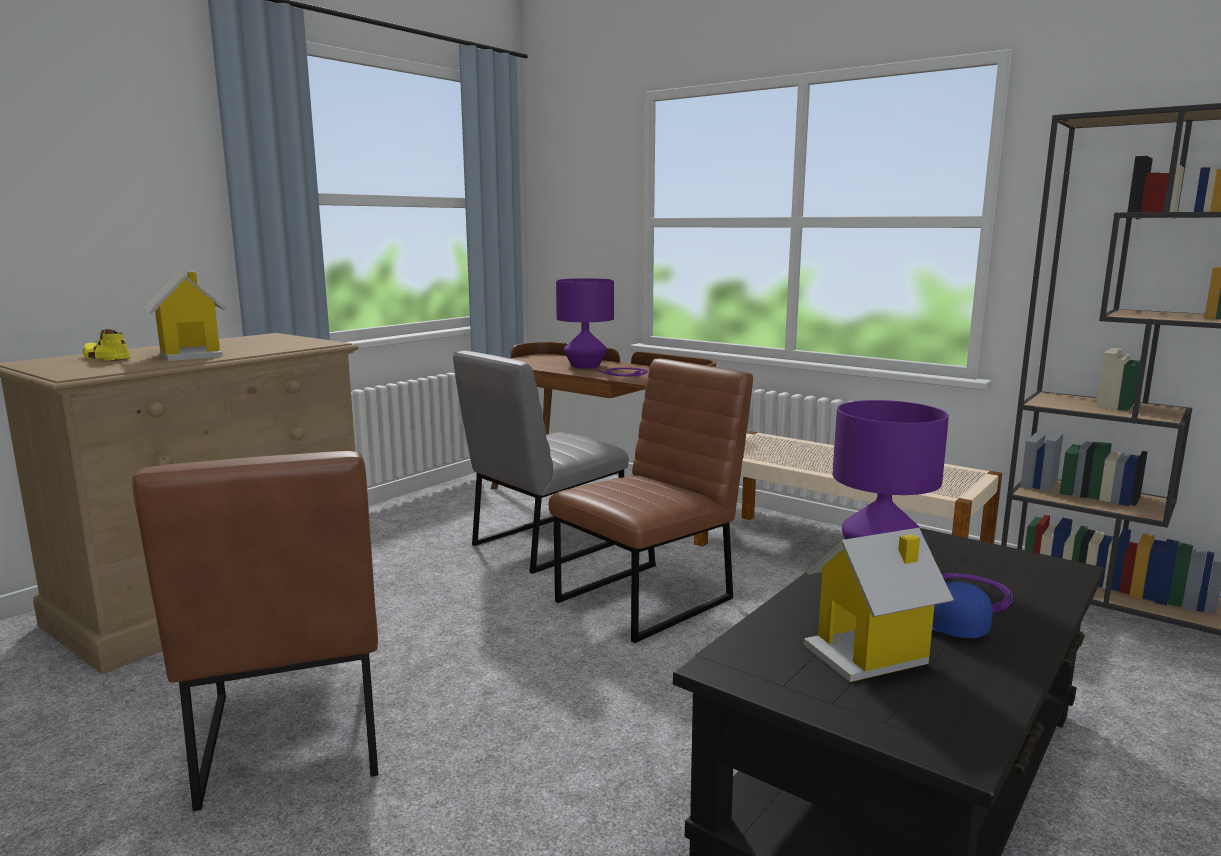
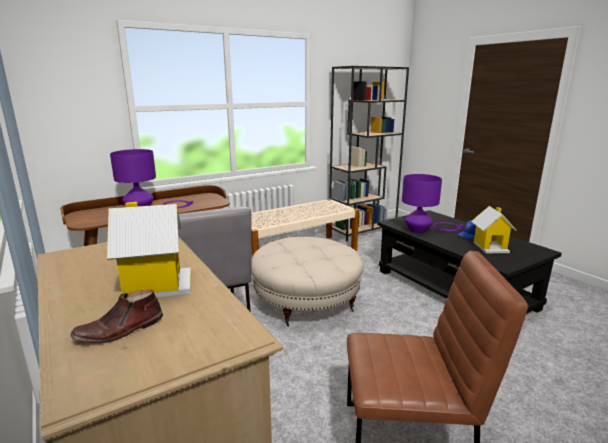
camera: 70 degrees left, 5 degrees up
yellow shoe [83,329,130,361] -> brown shoe [70,290,163,344]
brown chair [549,359,753,643] -> beige ottoman [251,237,364,326]

